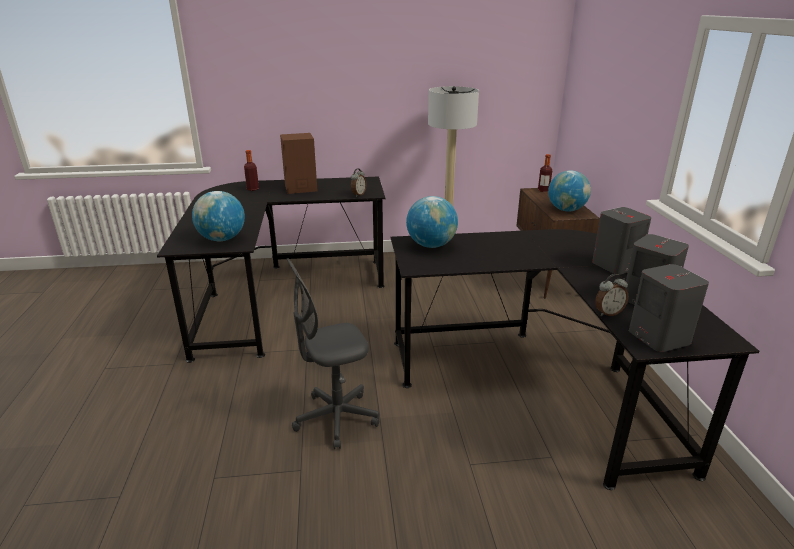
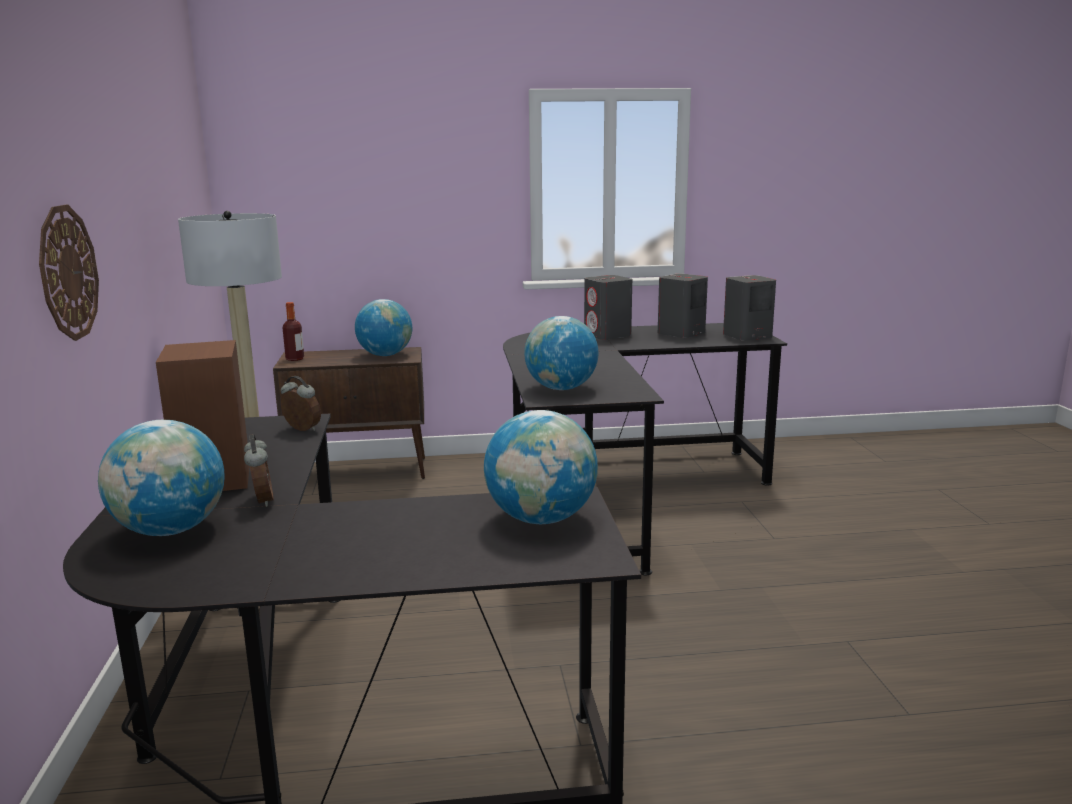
camera: 90 degrees left, 10 degrees down
bottle [244,150,259,191] -> globe [98,420,225,536]
grey office chair [287,258,379,449] -> none
alarm clock [595,274,628,316] -> alarm clock moved to [244,434,274,507]
none -> wall clock [39,205,99,341]

